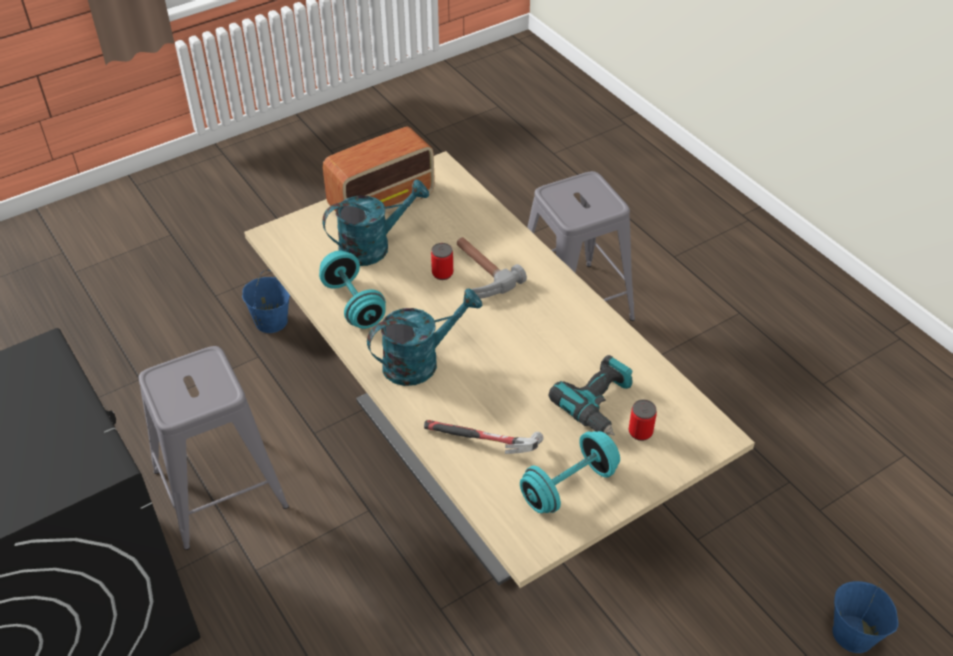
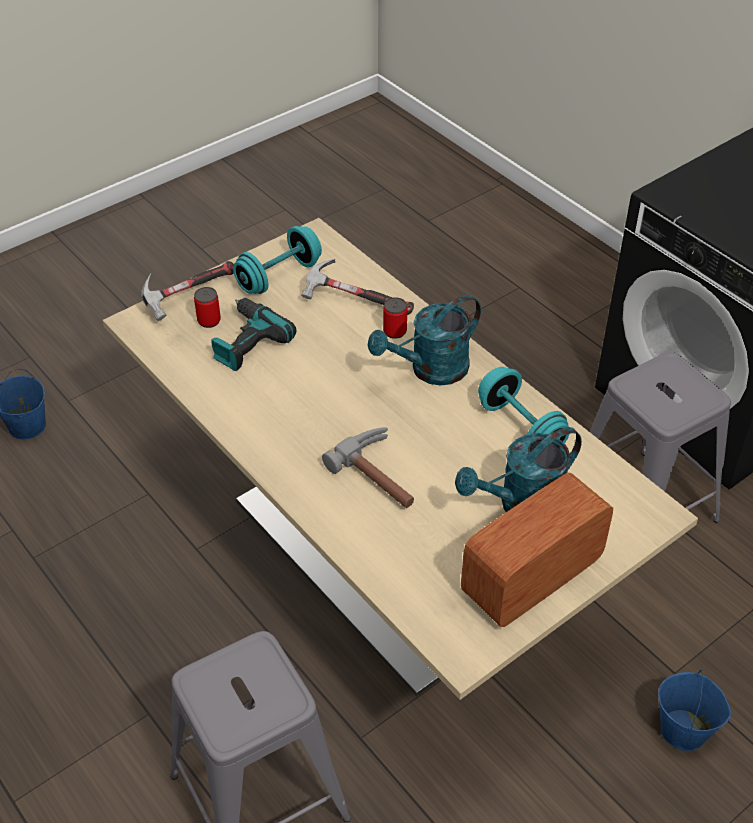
camera: 175 degrees right, 0 degrees up
can [431,243,453,280] -> can moved to [383,297,407,339]
none -> hammer [141,261,234,321]

